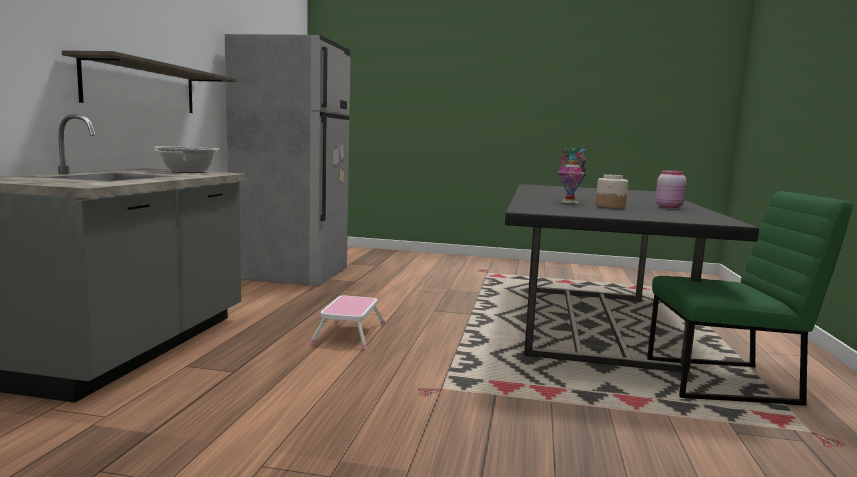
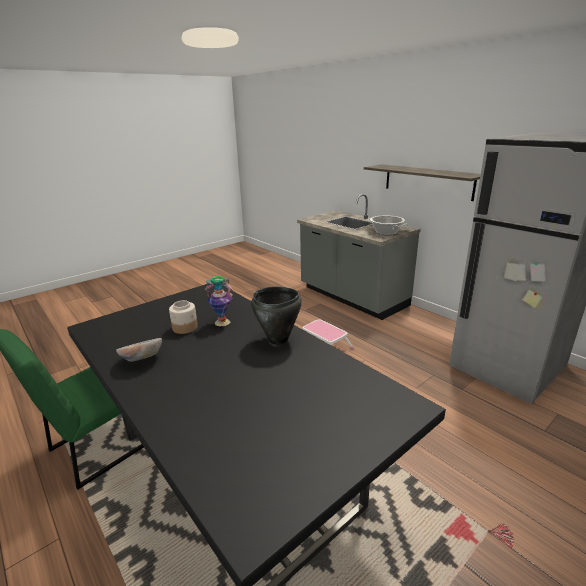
camera: 130 degrees right, 15 degrees up
pink jar [655,170,687,208] -> bowl [116,338,162,362]
none -> black cooking pot [251,287,302,345]

